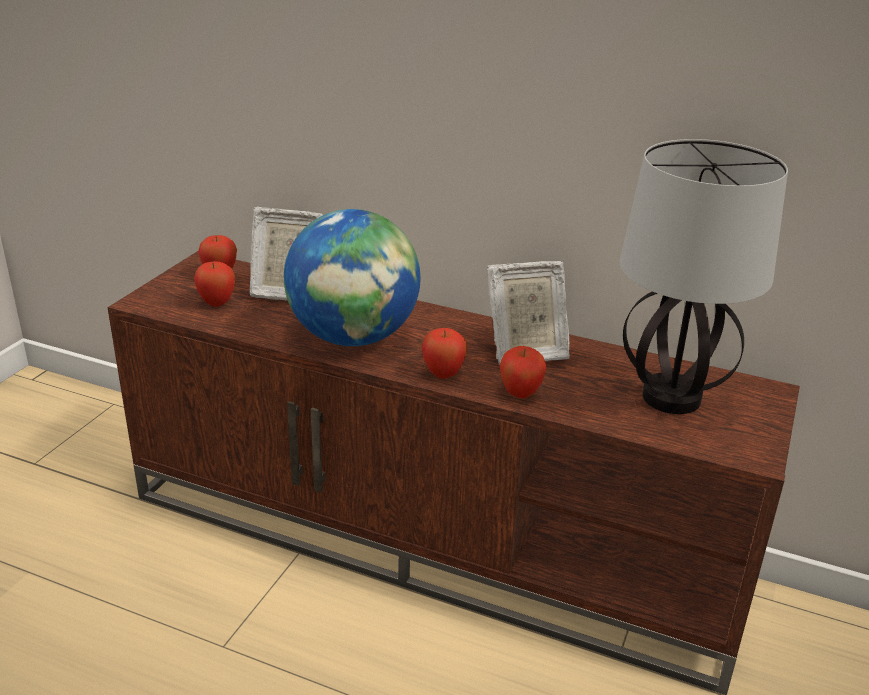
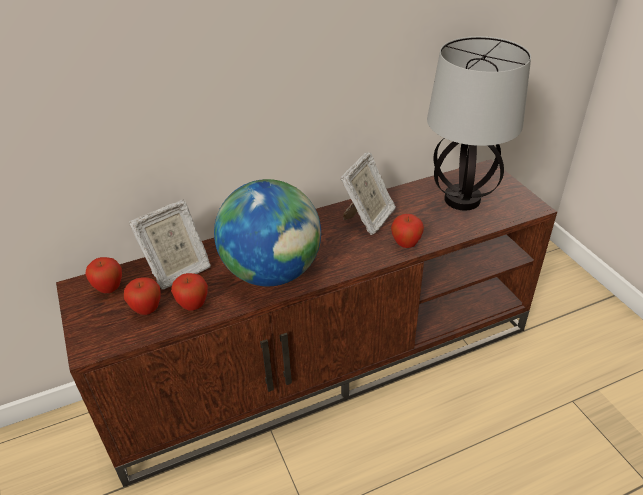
camera: 45 degrees left, 10 degrees up
apple [422,328,467,379] -> apple moved to [171,273,208,310]

